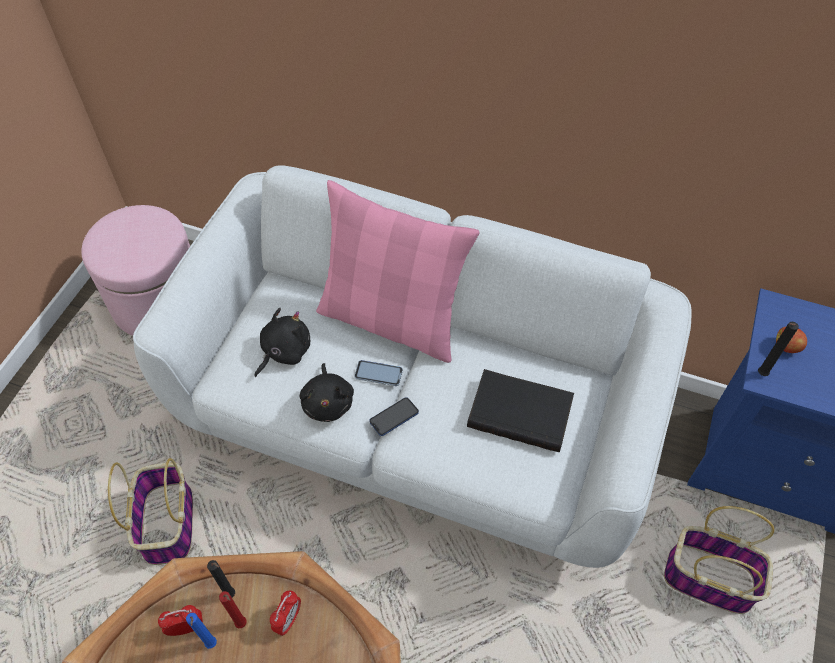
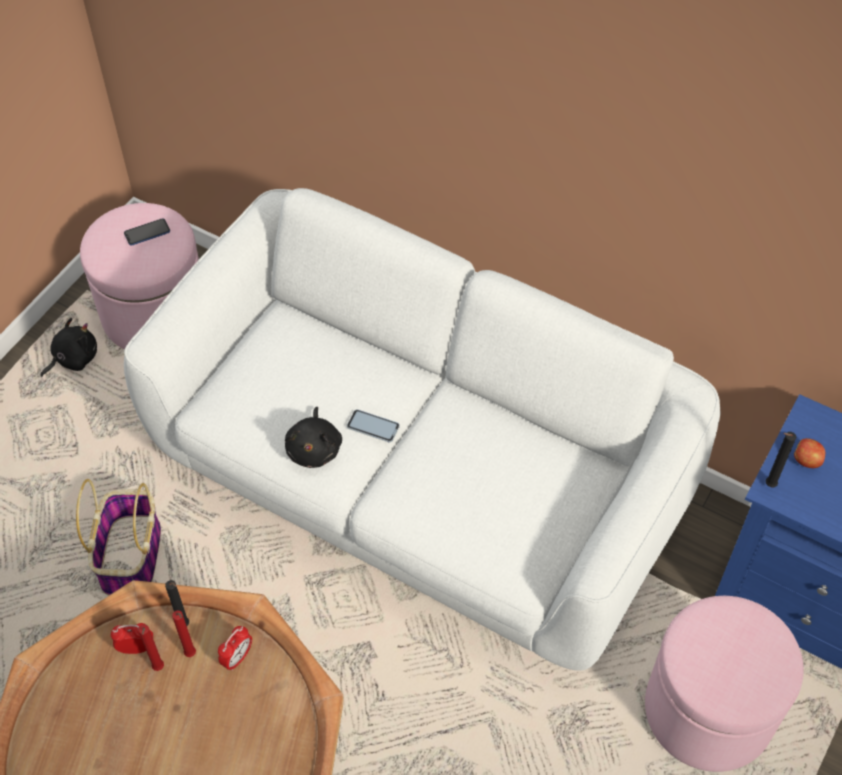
camera: 10 degrees right, 0 degrees up
blue candle [186,613,217,649] -> red candle [138,624,164,671]
black plush toy [254,308,310,377] -> black plush toy moved to [40,318,97,377]
pink pillow [316,180,479,363] -> none
phone [369,397,419,436] -> phone moved to [124,218,170,246]
black book [467,369,574,452] -> none
basket [664,506,774,614] -> pink ottoman [645,596,804,772]

